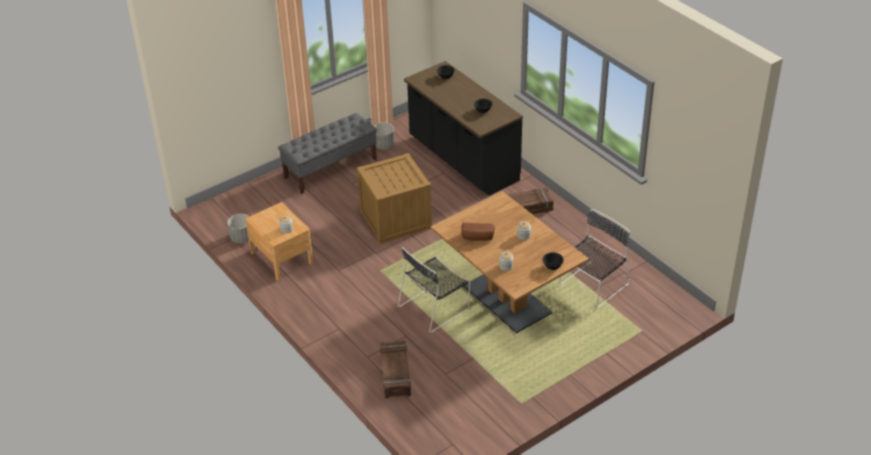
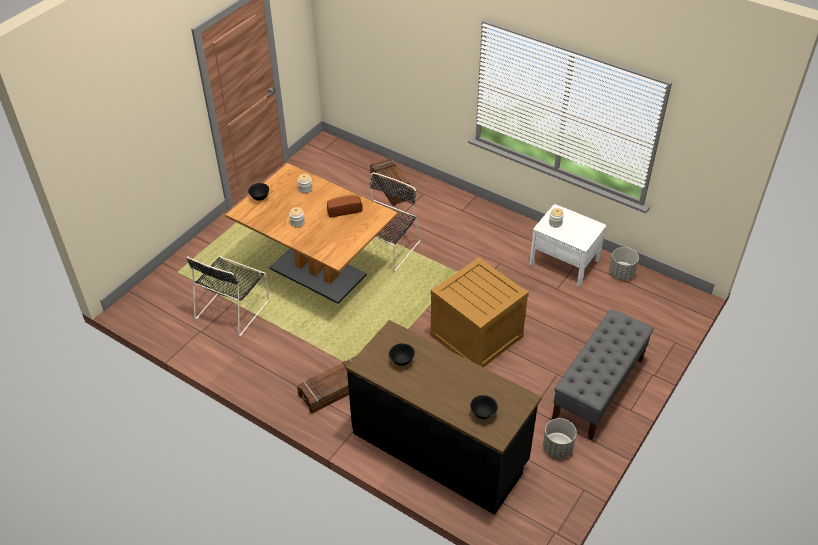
camera: 160 degrees right, 5 degrees up
brown nightstand [246,202,313,281] -> white nightstand [529,204,606,287]

